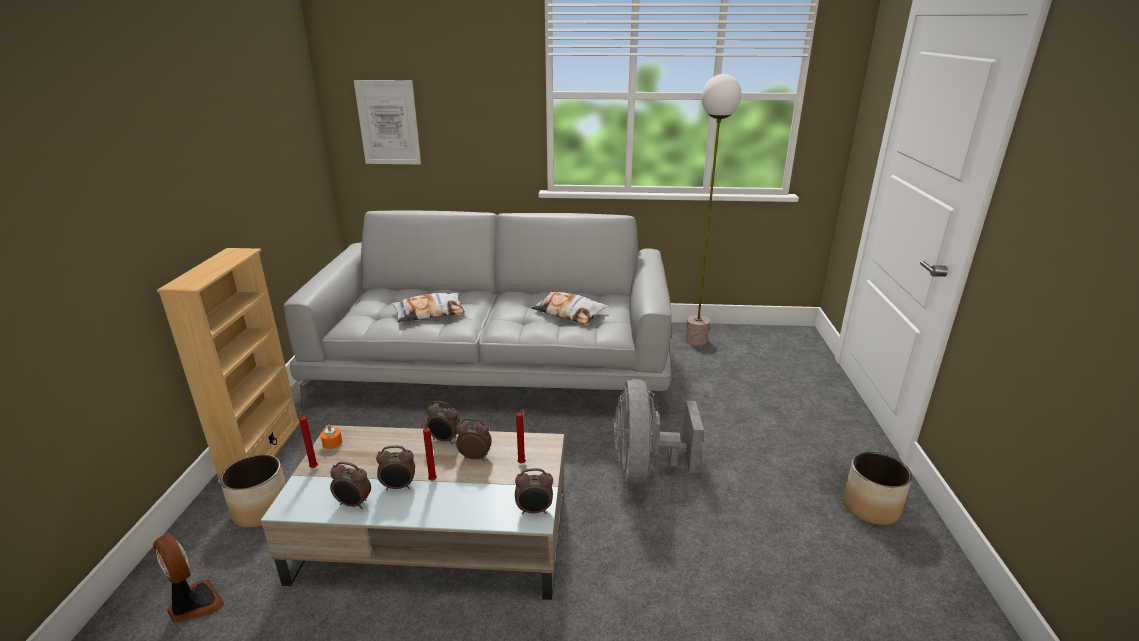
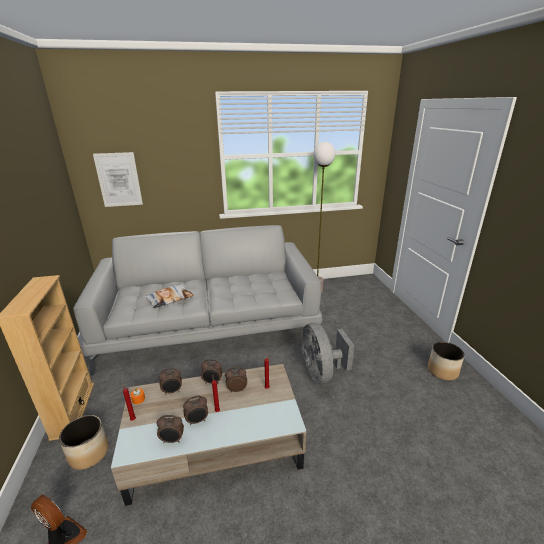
camera: 15 degrees left, 0 degrees up
alarm clock [515,468,553,515] -> alarm clock moved to [159,368,182,395]
pillow [531,291,607,324] -> none

